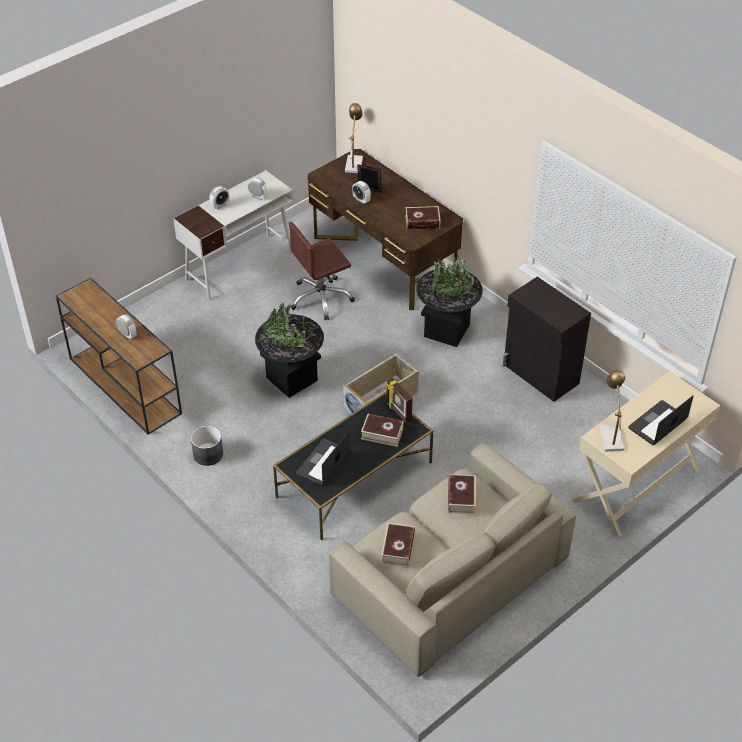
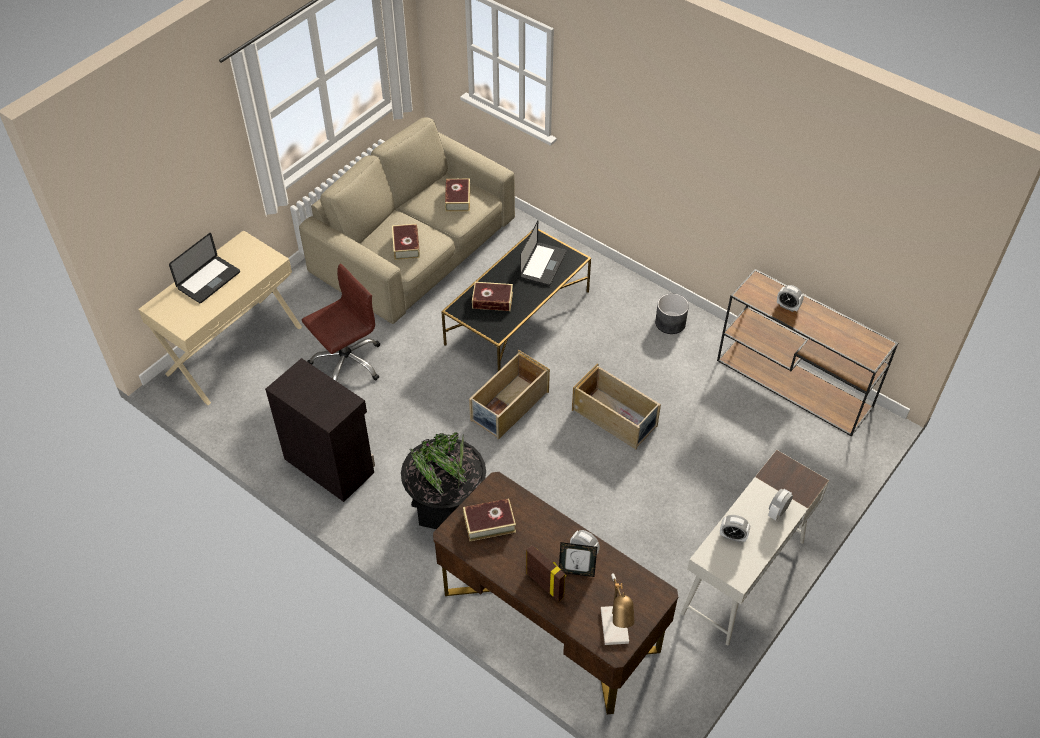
camera: 170 degrees right, 5 degrees up
black planter [255,303,324,398] -> beige storage box [572,363,661,449]
brown office chair [288,222,355,320] -> brown office chair moved to [302,263,380,381]
picture frame [386,377,413,424] -> picture frame moved to [526,545,566,602]
table lamp [599,370,625,452] -> none

